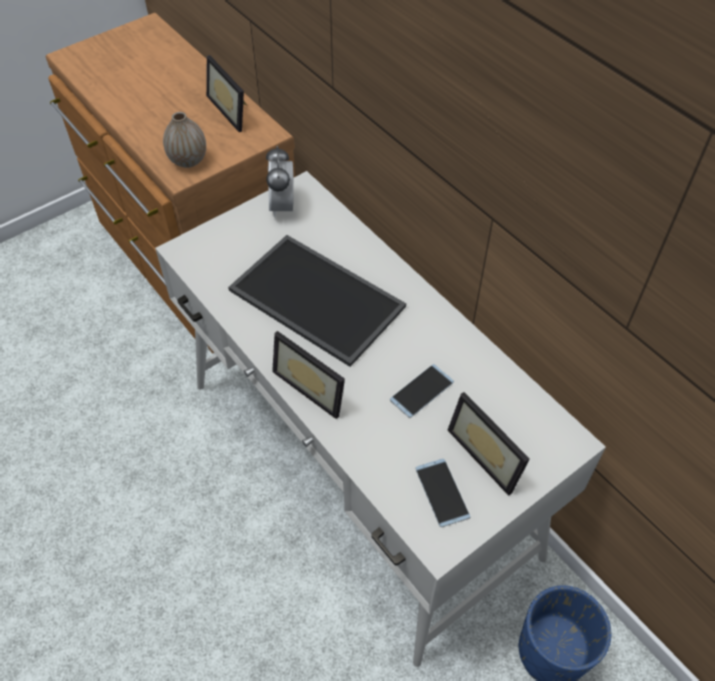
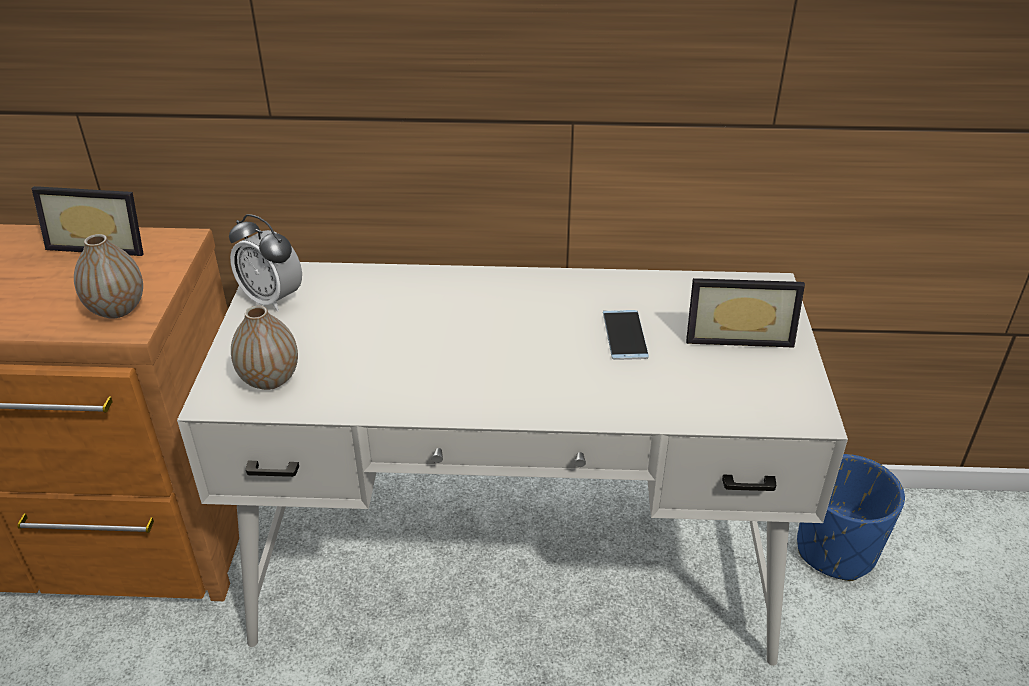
camera: 50 degrees left, 15 degrees down
tray [228,235,406,367] -> none
picture frame [272,331,345,419] -> none
phone [415,459,471,527] -> none
none -> vase [231,306,298,390]

